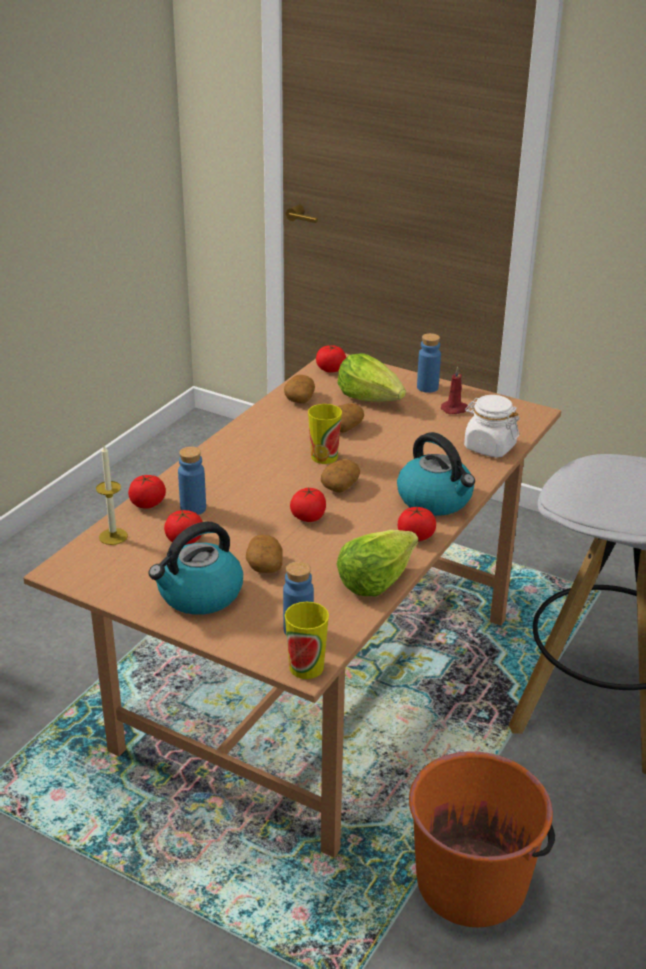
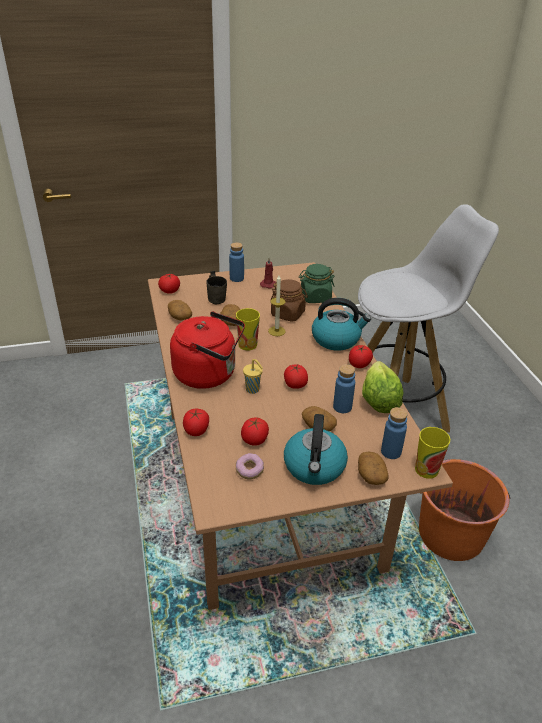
camera: 45 degrees left, 5 degrees up
candle [96,445,128,545] -> candle moved to [268,275,286,336]
blue bottle [178,447,206,515] -> blue bottle moved to [333,364,355,413]
potato [321,459,360,493] -> potato moved to [358,452,388,485]
lettuce [337,353,406,402] -> grey mug [207,271,227,304]
white jar [464,395,519,458] -> green jar [299,264,335,303]
none -> red kettle [170,311,245,389]
none -> donut [236,453,264,480]
none -> yellow cup [243,359,263,394]
none -> brown jar [271,279,308,322]

